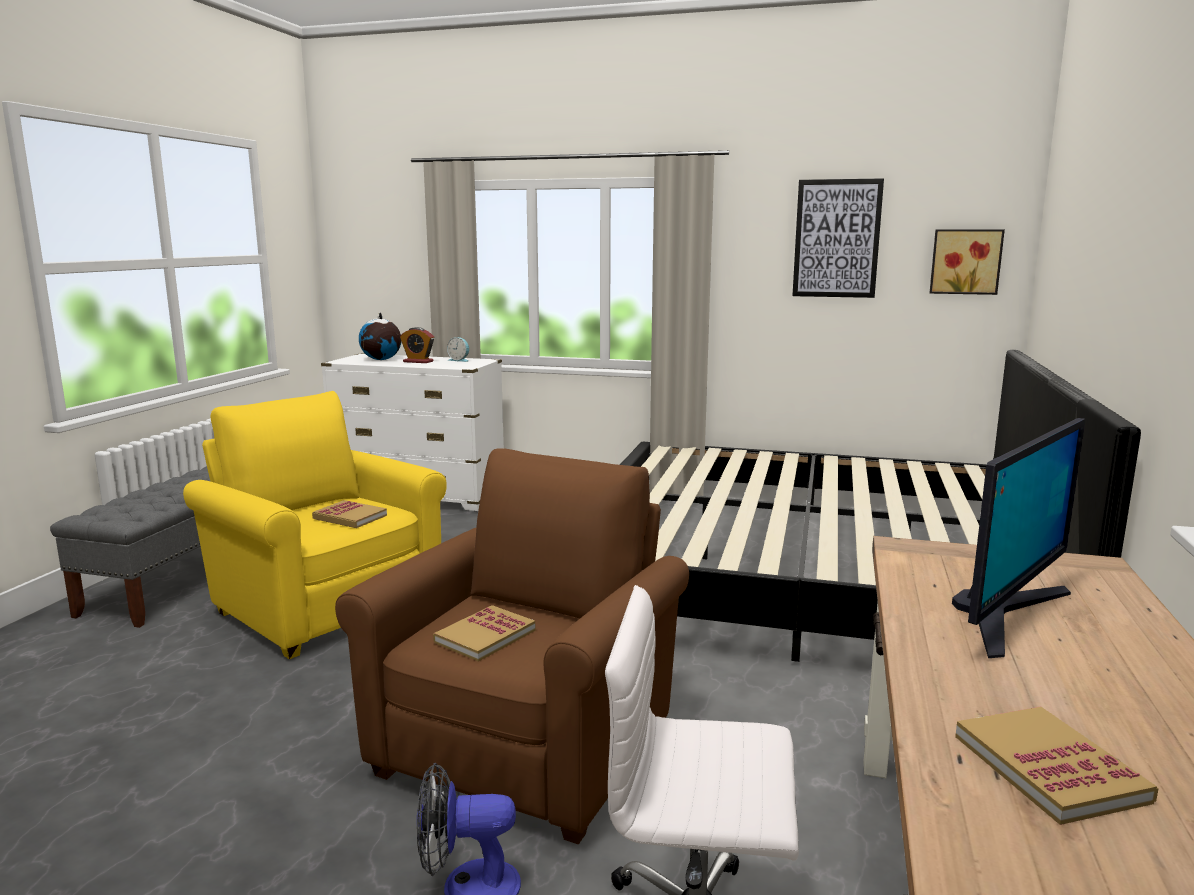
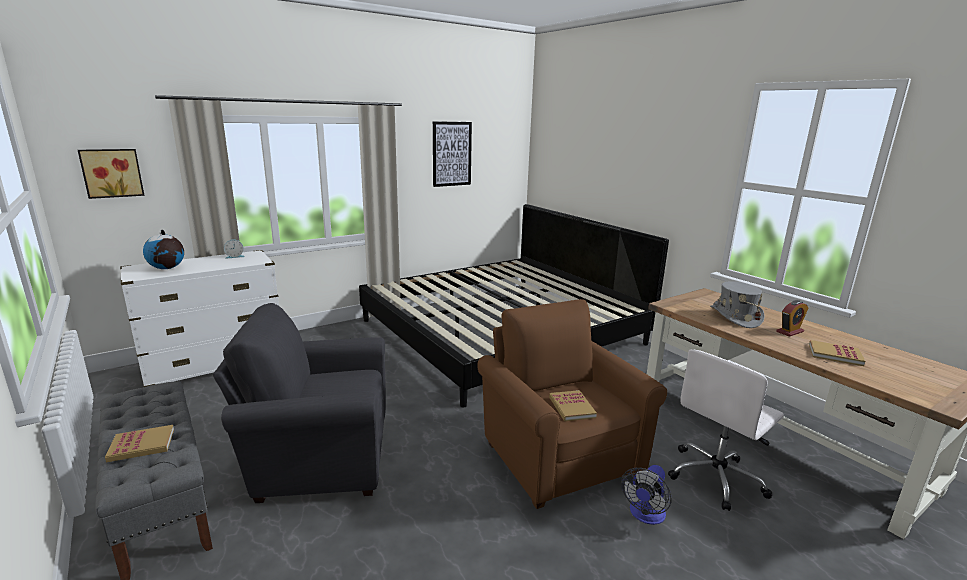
camera: 50 degrees left, 5 degrees up
yellow armchair [183,391,447,659] -> grey armchair [213,303,386,503]
book [312,500,387,528] -> book moved to [105,425,174,462]
alarm clock [400,327,434,363] -> alarm clock moved to [776,300,808,337]
picture [930,229,1005,295] -> picture moved to [78,149,145,199]
monitor [952,418,1086,658] -> grey hat [710,281,765,328]

